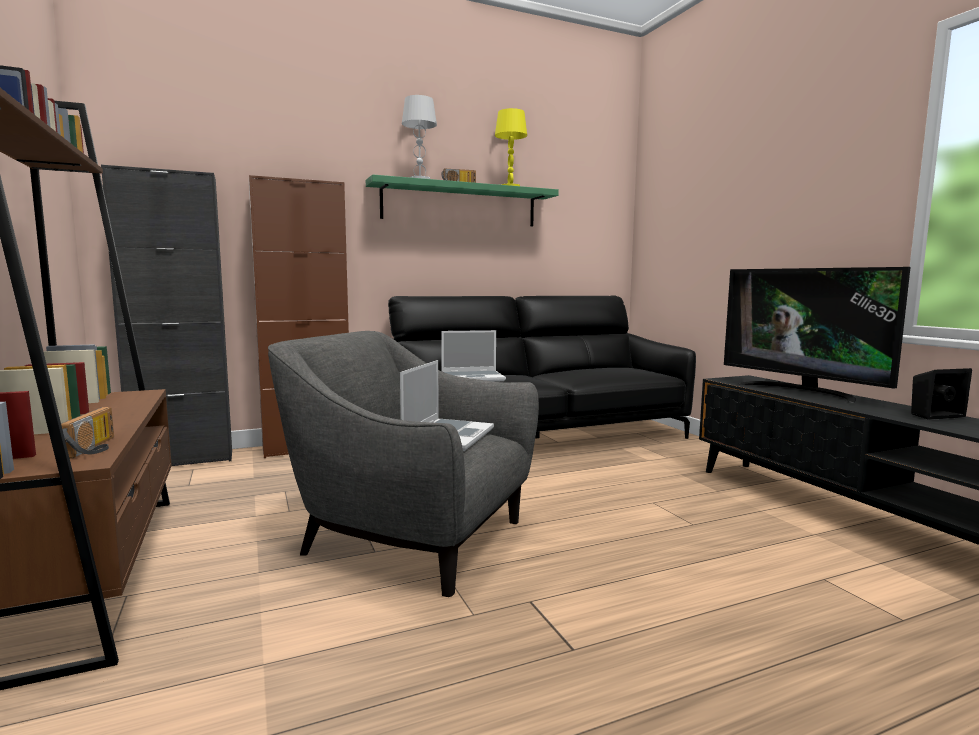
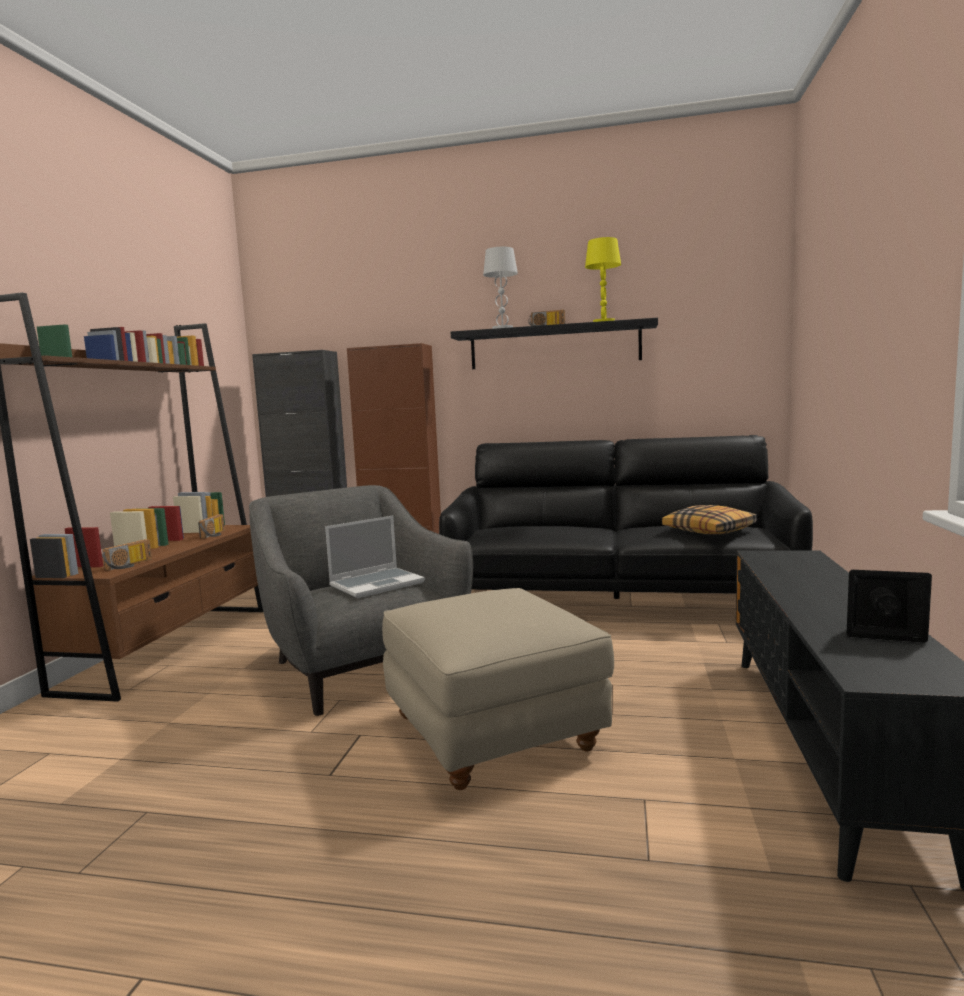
camera: 35 degrees right, 0 degrees up
green shelf [366,174,559,226] -> black shelf [451,318,658,369]
laptop [441,330,506,382] -> none
television [724,267,911,403] -> none
none -> radio [198,514,225,539]
none -> beige ottoman [382,588,614,790]
none -> pillow [662,505,757,534]

